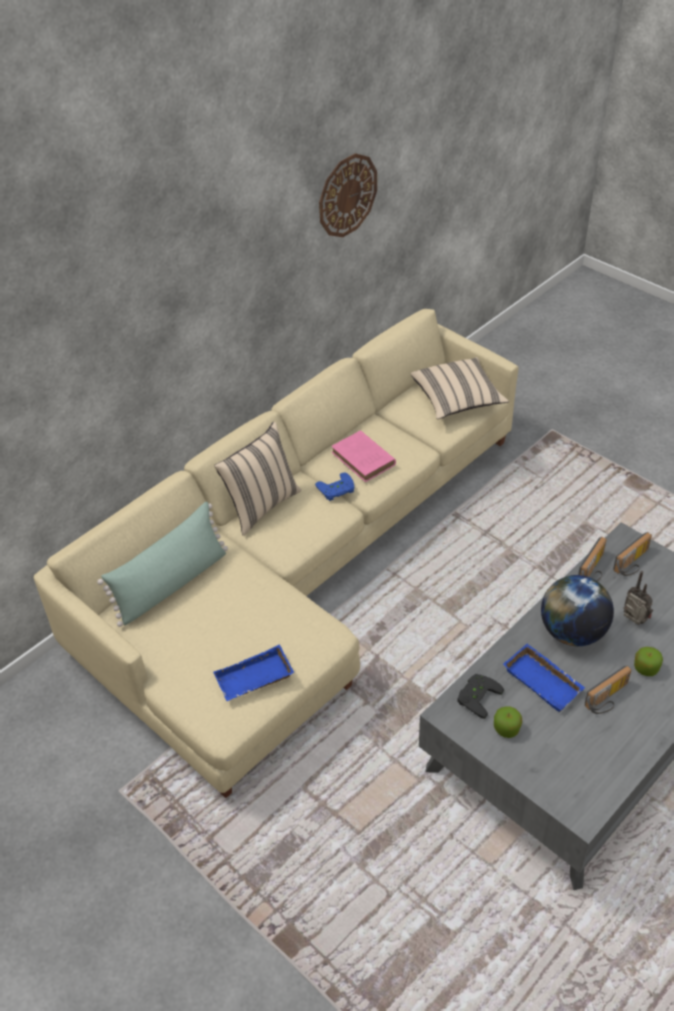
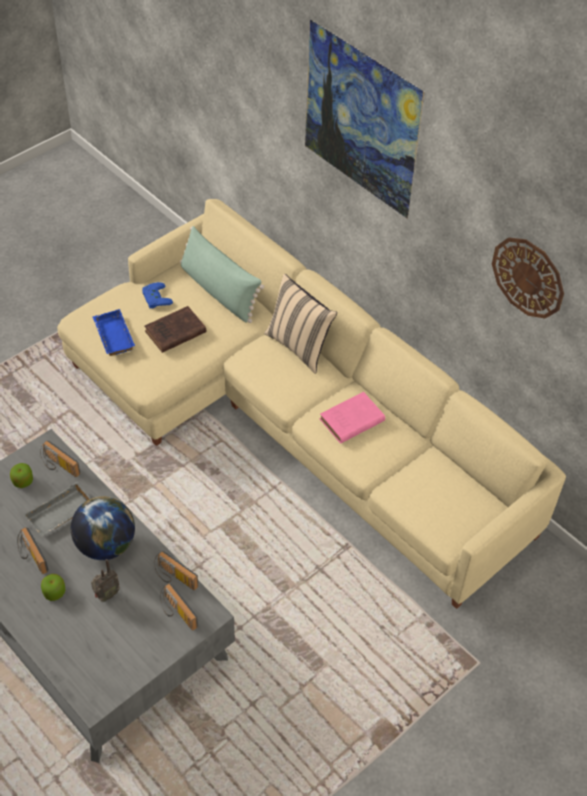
camera: 90 degrees right, 5 degrees up
blue game controller [315,472,354,501] -> blue game controller moved to [142,282,173,309]
beige pillow [411,357,509,419] -> none
black game controller [457,674,504,719] -> radio [40,441,80,477]
blue tray [503,644,585,712] -> grey tray [24,482,91,537]
none -> brown book [145,306,206,353]
none -> picture [305,19,425,219]

